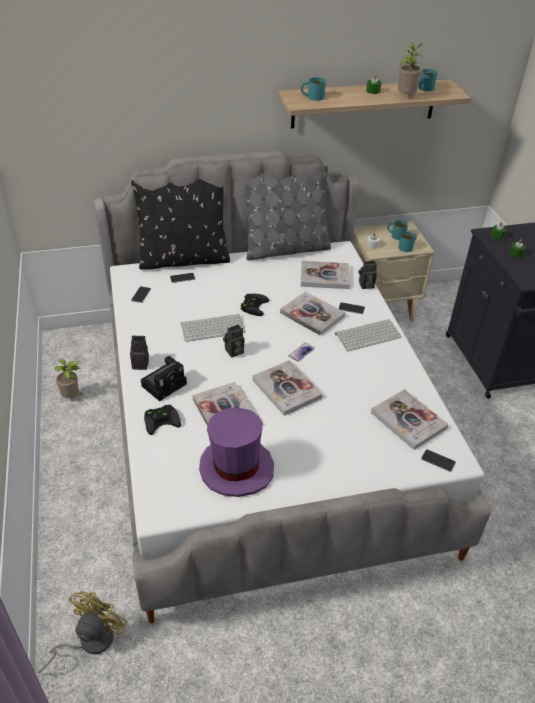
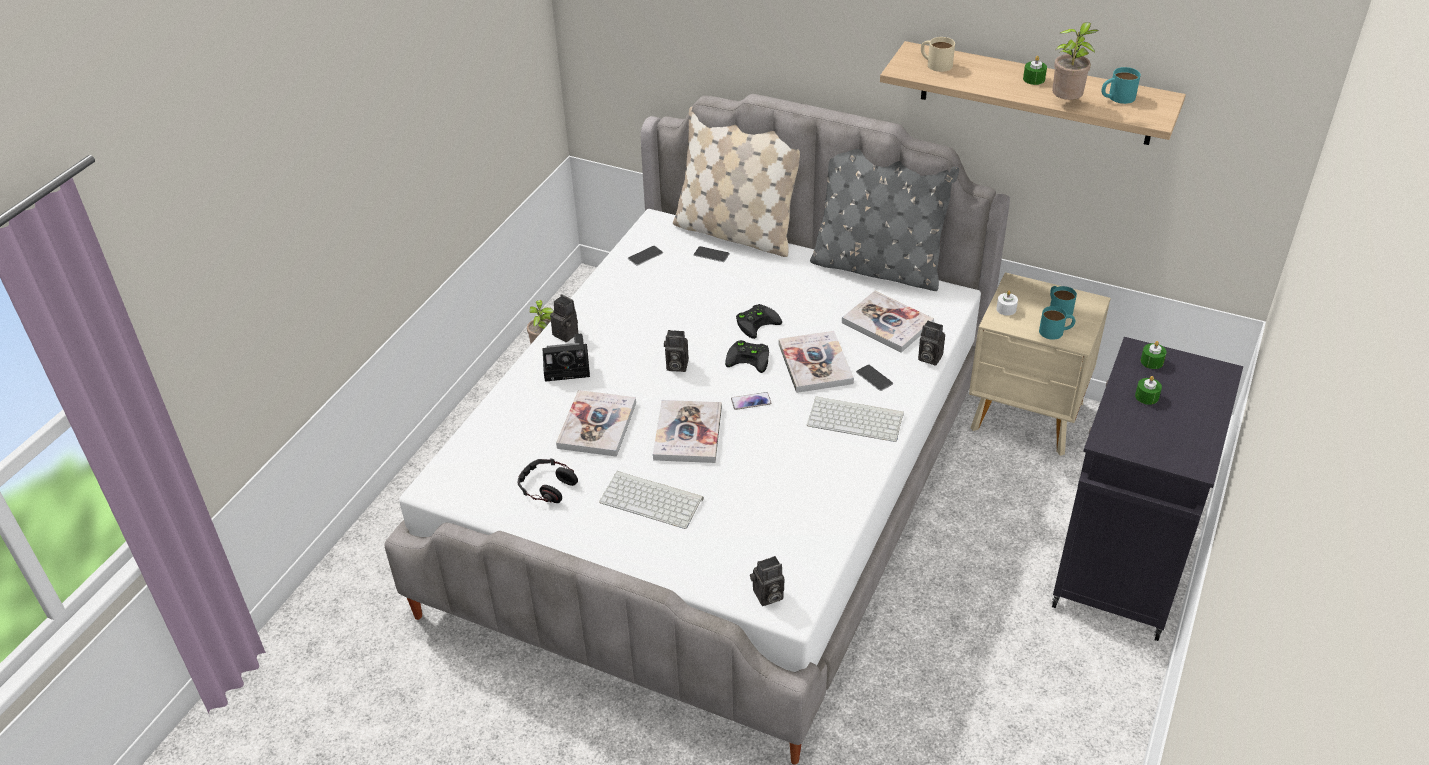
camera: 40 degrees right, 0 degrees up
yellow fan [38,591,127,673] -> none
black pillow [131,179,230,270] -> beige pillow [673,107,800,257]
black game controller [144,405,181,435] -> black game controller moved to [725,340,769,373]
keyboard [181,314,246,342] -> keyboard moved to [599,471,704,529]
purple hat [199,408,274,497] -> headphones [518,458,578,503]
turquoise mug [301,77,326,101] -> beige mug [921,37,955,72]
book [371,389,448,450] -> none
phone [421,449,456,472] -> camera [750,556,784,606]

